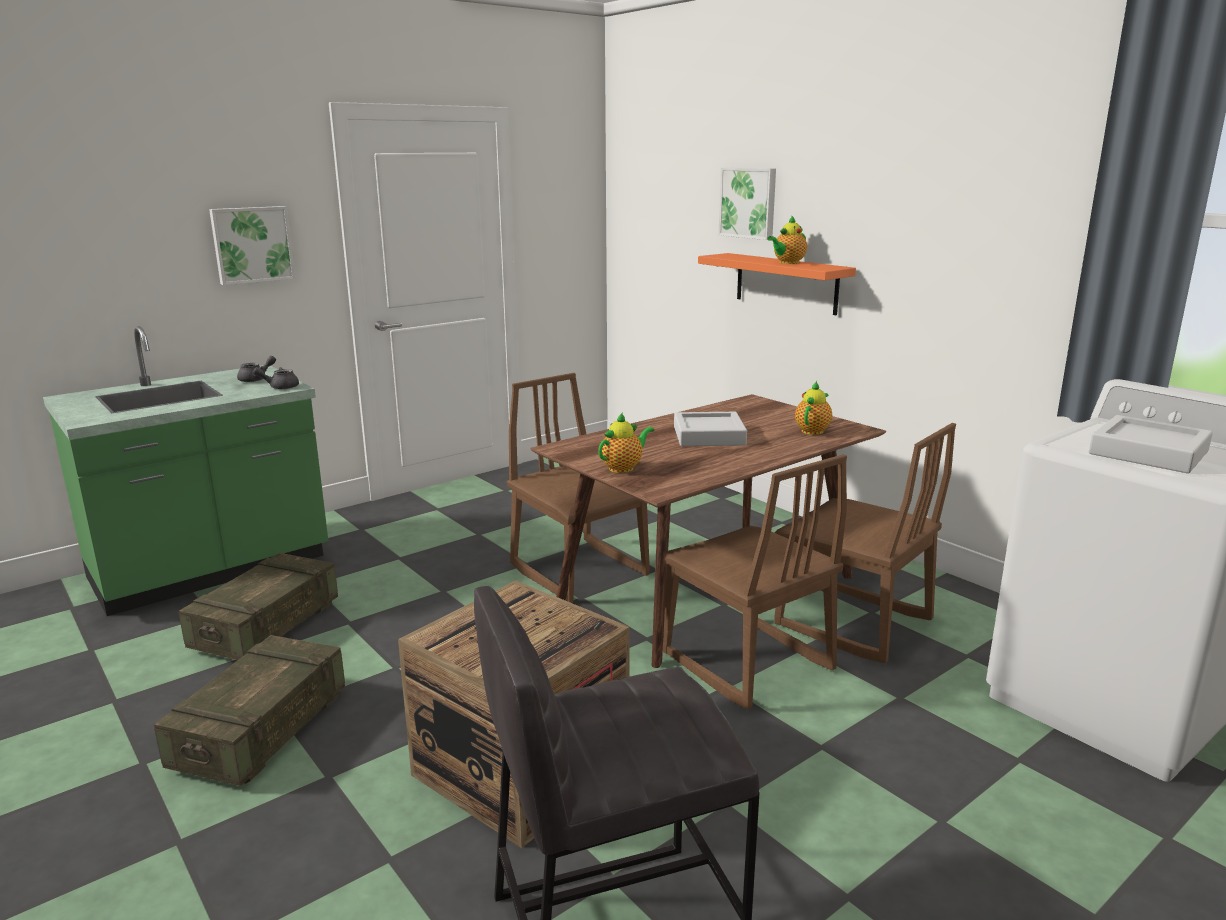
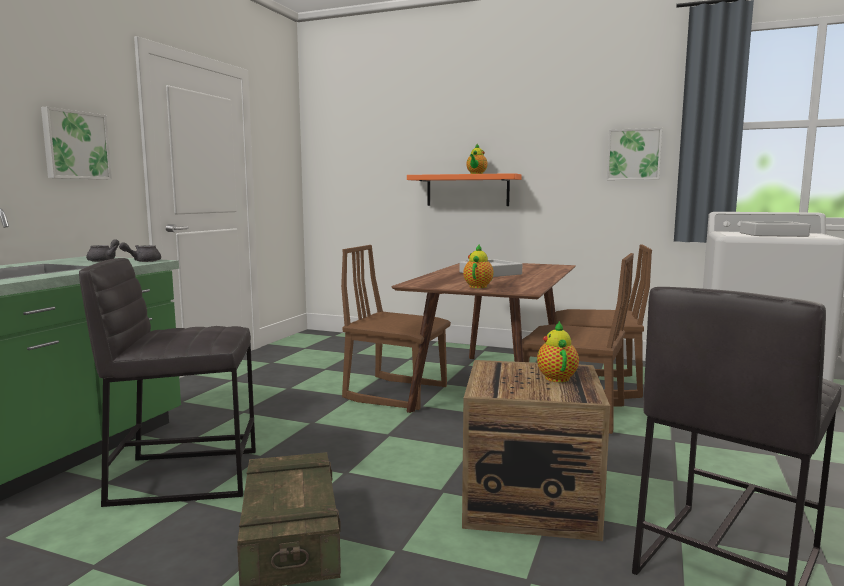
camera: 30 degrees left, 10 degrees down
crate [179,553,338,660] -> grey stool [79,258,256,507]
picture [719,168,776,240] -> picture moved to [607,128,662,180]
teapot [795,381,832,435] -> teapot moved to [537,321,579,382]

